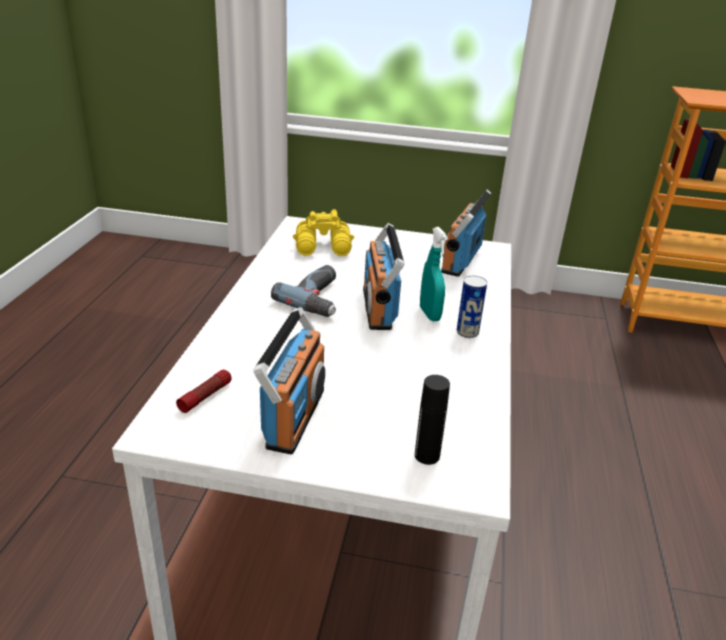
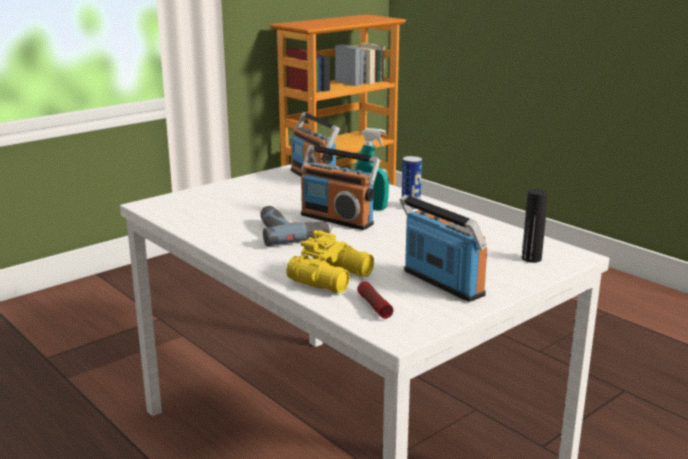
camera: 50 degrees left, 10 degrees down
yellow binoculars [293,209,354,256] -> yellow binoculars moved to [286,230,374,293]

